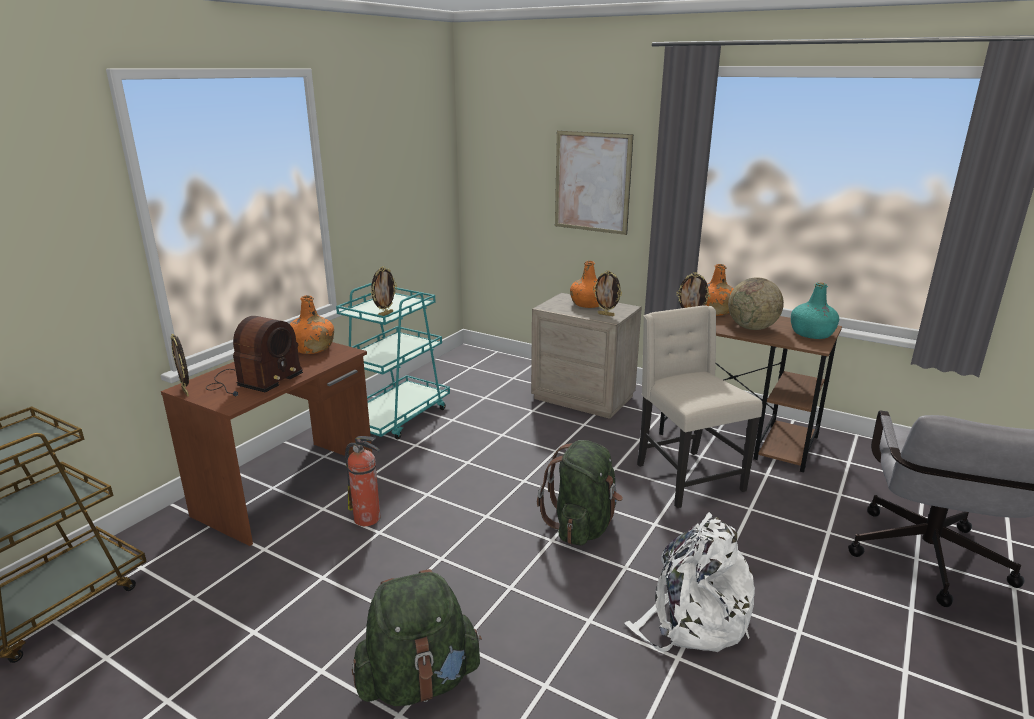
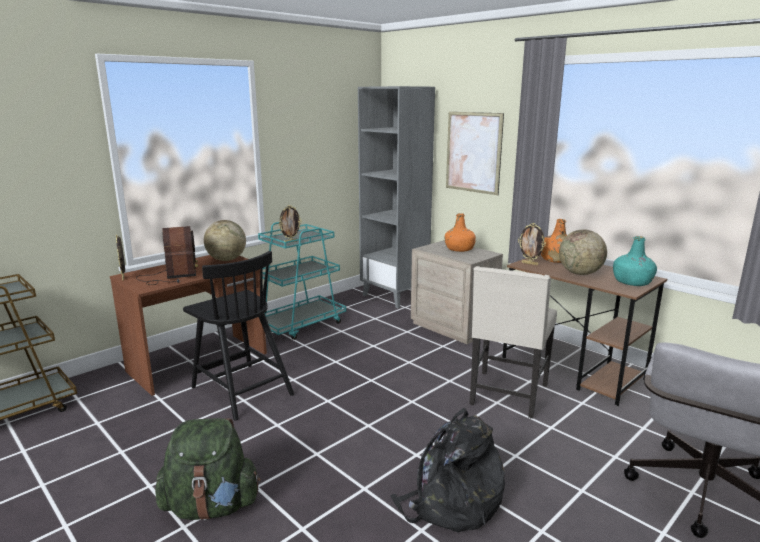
camera: 15 degrees right, 5 degrees down
radio [206,316,303,396] -> radio turned 60 degrees counterclockwise [136,226,198,285]
orange bottle [290,295,334,354] -> globe [204,220,246,261]
fire extinguisher [345,436,380,526] -> black chair [183,251,294,421]
green backpack [537,440,623,546] -> none
picture frame [593,270,622,316] -> none
white backpack [624,512,755,652] -> black backpack [390,408,505,532]
beige chair [637,305,763,508] -> beige chair turned 150 degrees counterclockwise [470,266,557,418]
none -> grey bookcase [358,86,435,308]

